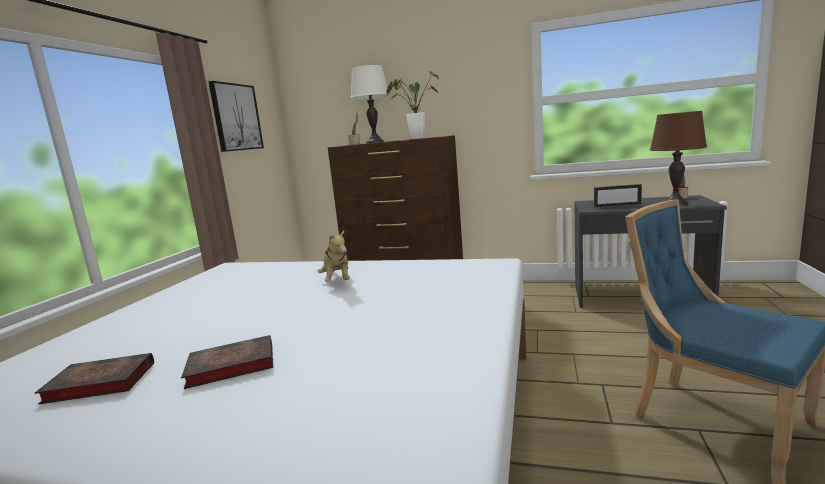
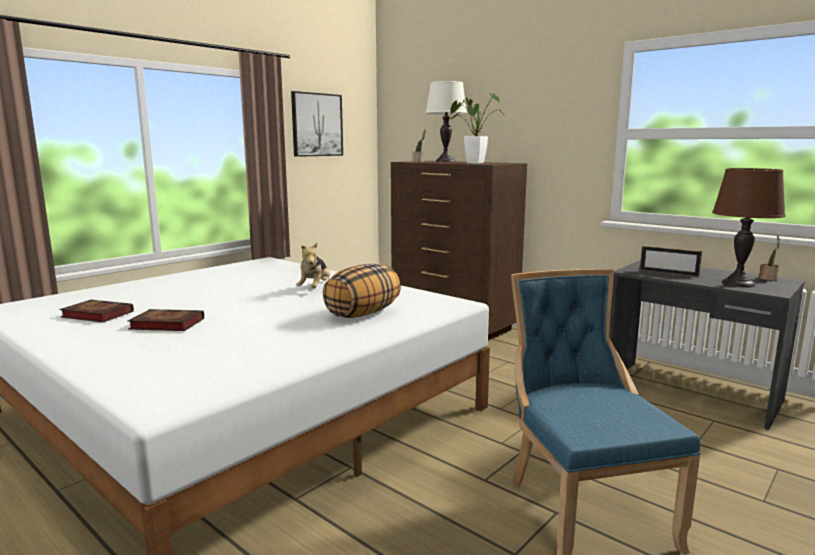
camera: 25 degrees right, 0 degrees up
none -> pillow [323,263,401,318]

